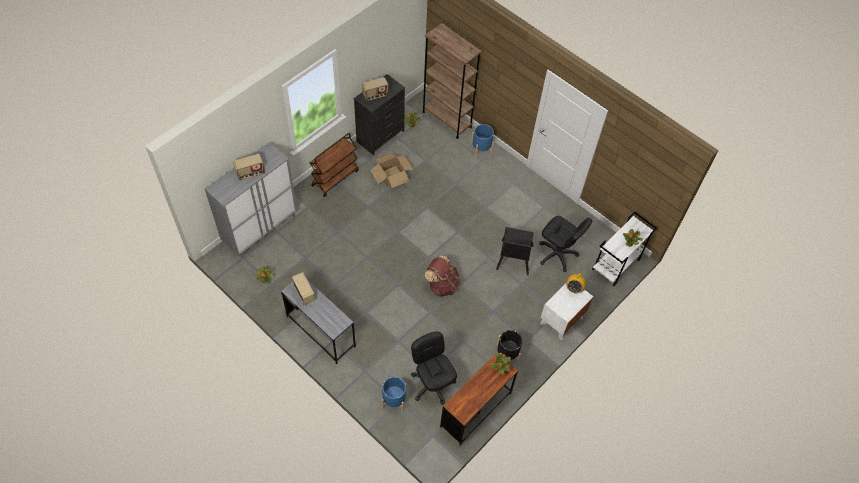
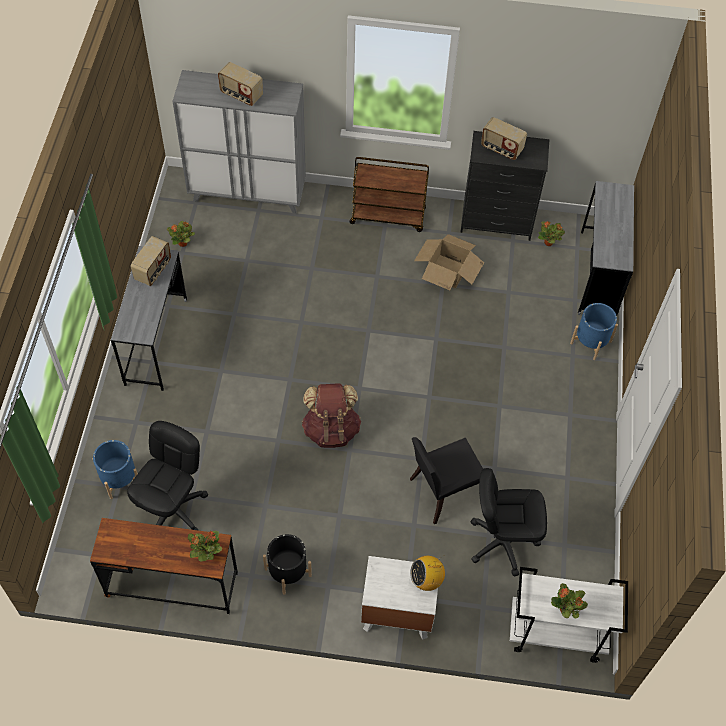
camera: 55 degrees right, 0 degrees up
brown bookcase [422,23,482,139] -> grey desk [578,181,634,316]
black office chair [539,216,592,272] -> black office chair turned 90 degrees clockwise [470,468,547,577]

